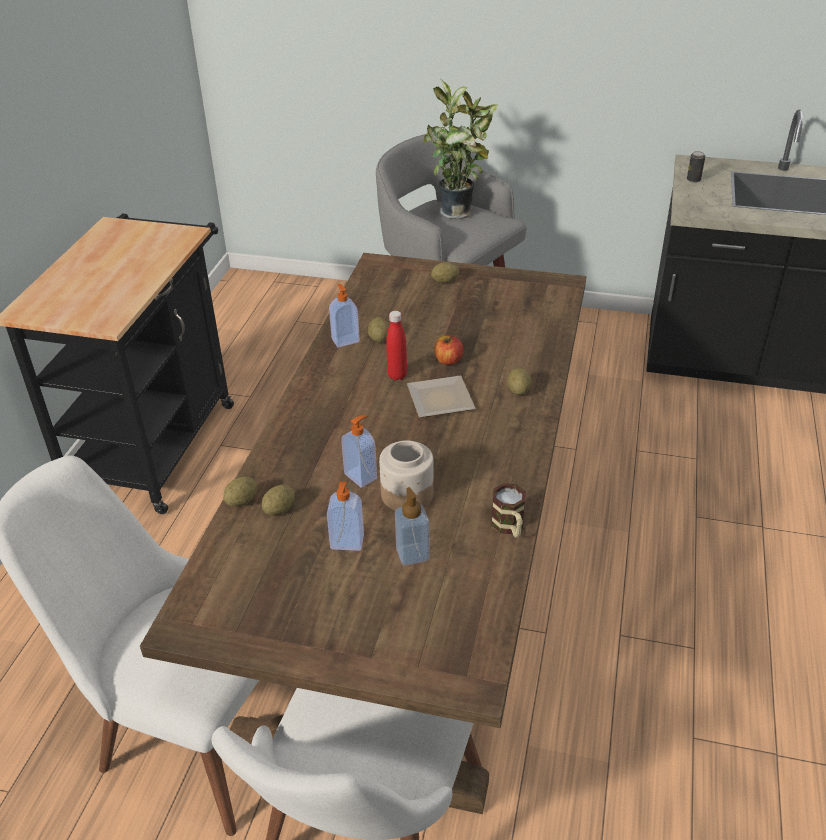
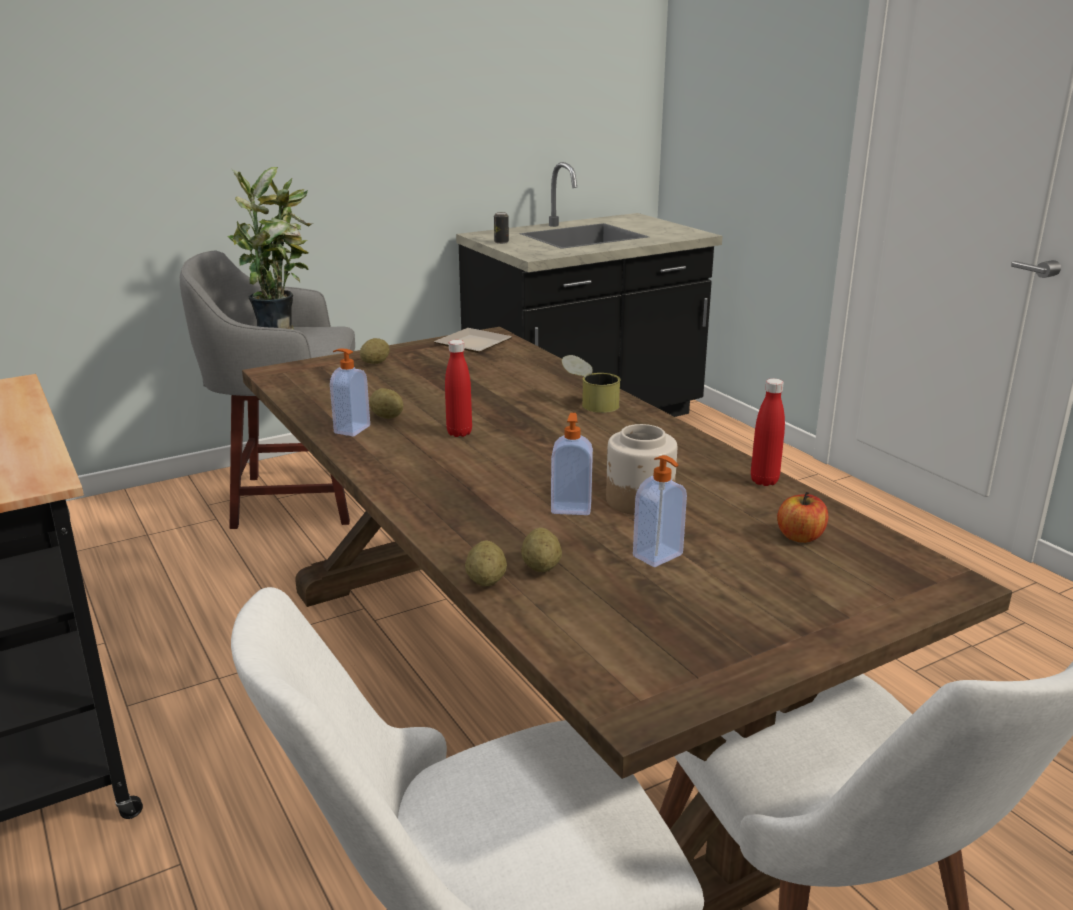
camera: 45 degrees left, 15 degrees down
soap dispenser [395,487,430,566] -> none
plate [407,376,476,418] -> plate moved to [434,328,512,353]
apple [434,335,463,365] -> apple moved to [777,492,828,543]
mug [491,483,526,538] -> red bottle [751,379,785,486]
potato [507,367,532,395] -> can [562,355,621,413]

